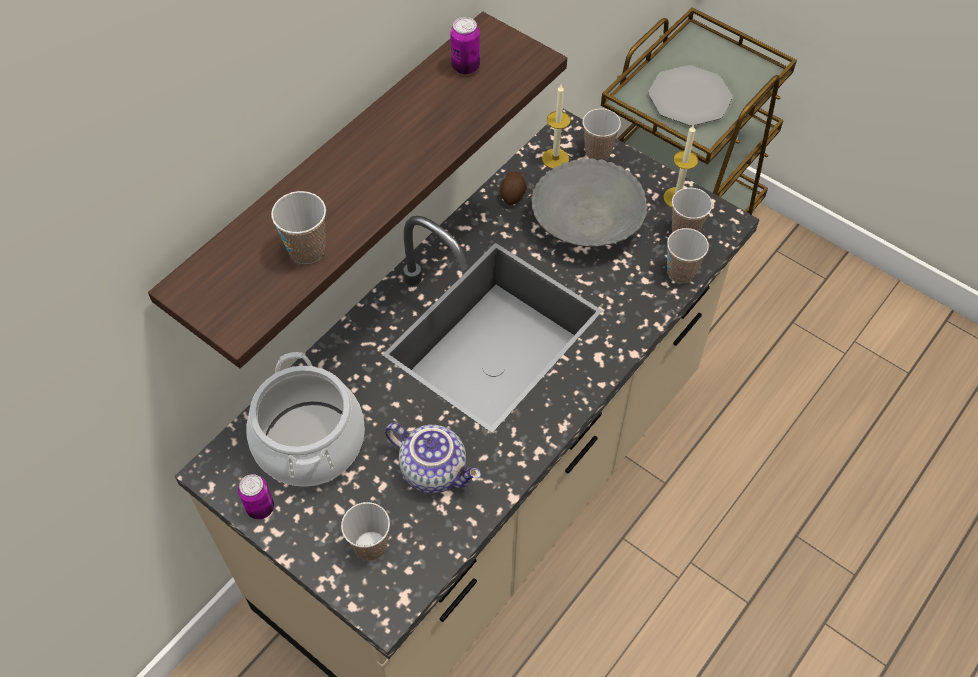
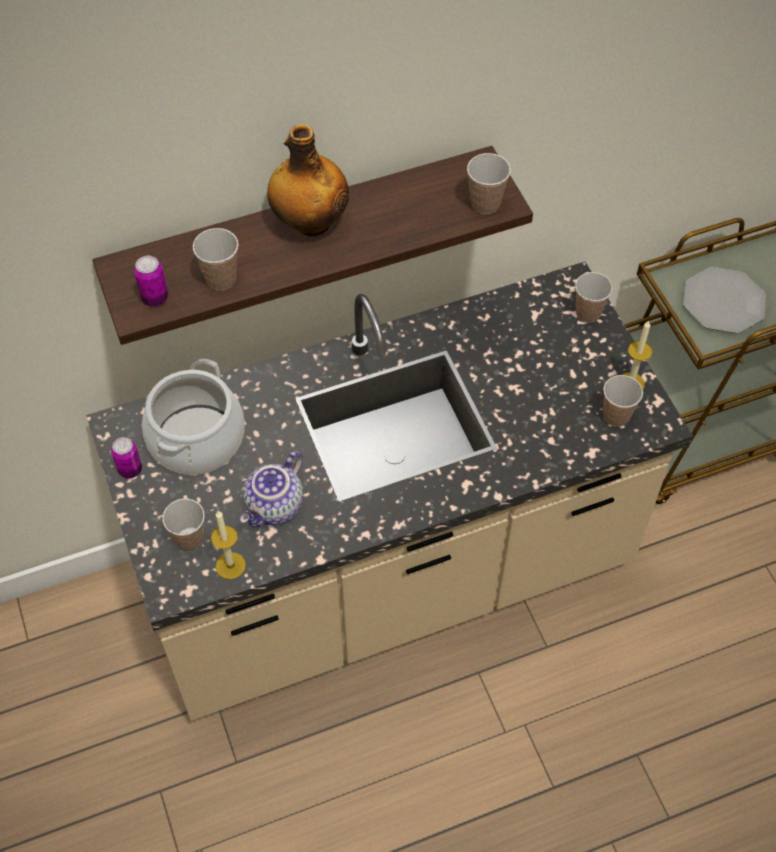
camera: 30 degrees right, 0 degrees up
teapot [385,423,481,494] -> teapot turned 60 degrees clockwise [240,451,303,527]
can [450,17,480,74] -> can moved to [134,256,168,307]
potato [500,171,527,205] -> none
grey bowl [531,158,648,247] -> none
candle [542,85,570,169] -> candle moved to [211,511,246,579]
cup [667,228,709,284] -> cup moved to [467,153,511,214]
none -> bottle [267,124,349,237]

